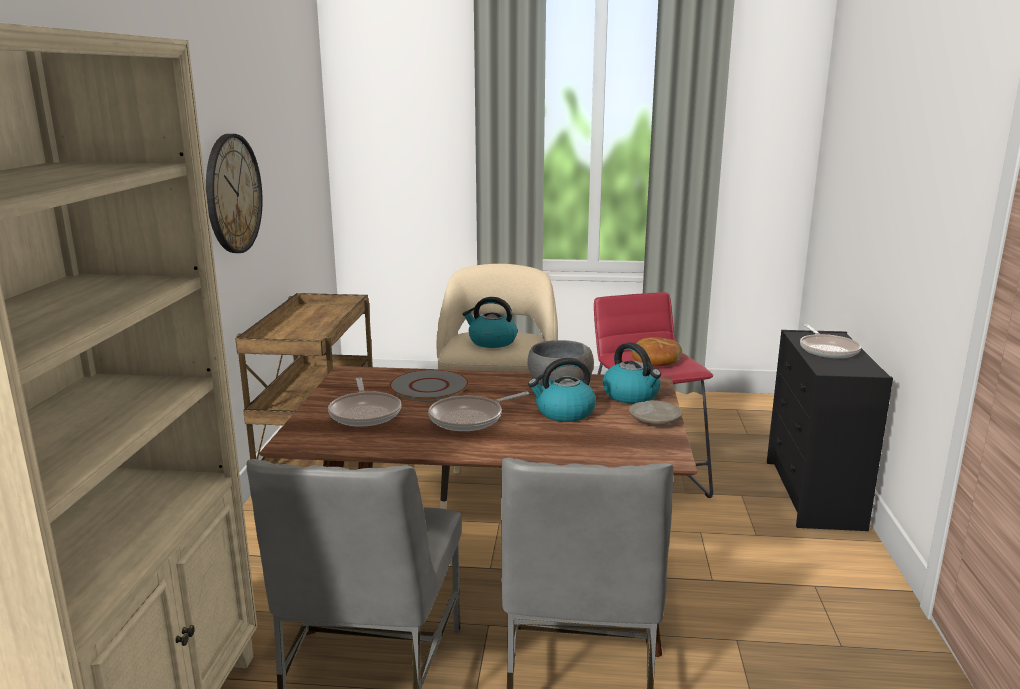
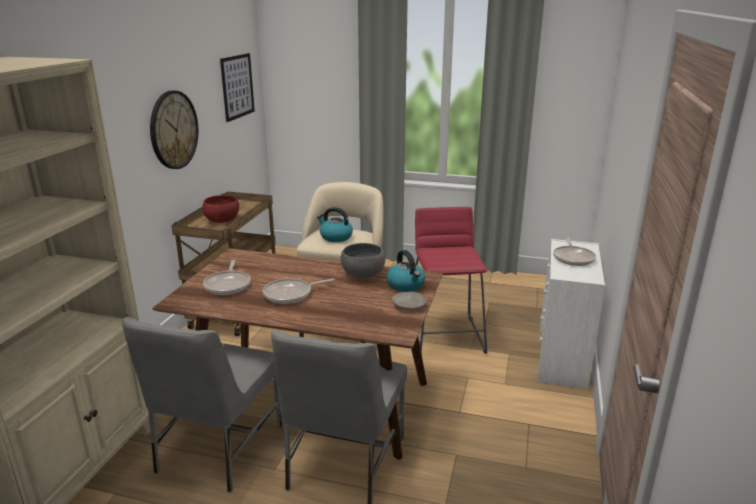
camera: 10 degrees right, 5 degrees up
grey plate [389,370,469,401] -> none
kettle [528,358,596,422] -> none
bread [632,337,682,366] -> none
black dresser [767,330,893,531] -> white dresser [537,239,606,389]
none -> red bowl [202,195,239,223]
none -> picture [220,53,255,122]

